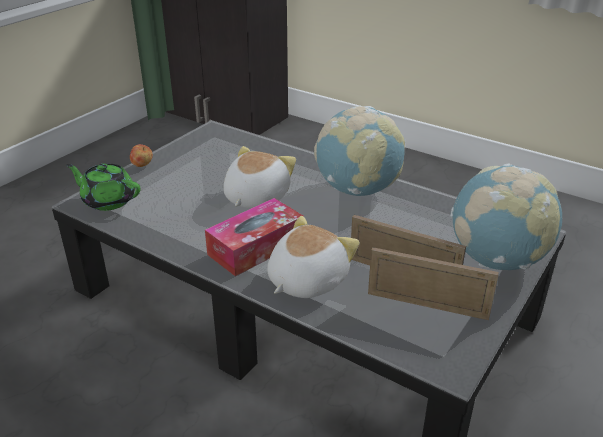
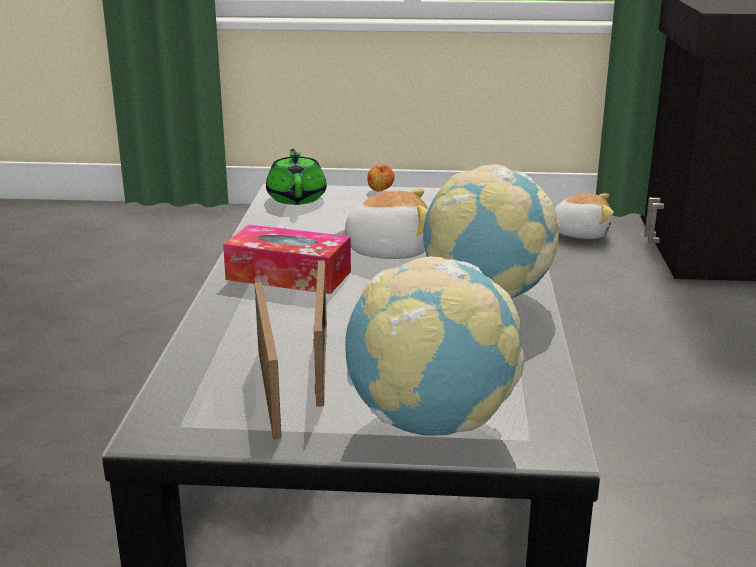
camera: 60 degrees right, 10 degrees down
plush toy [267,216,360,298] -> plush toy moved to [555,193,614,239]

